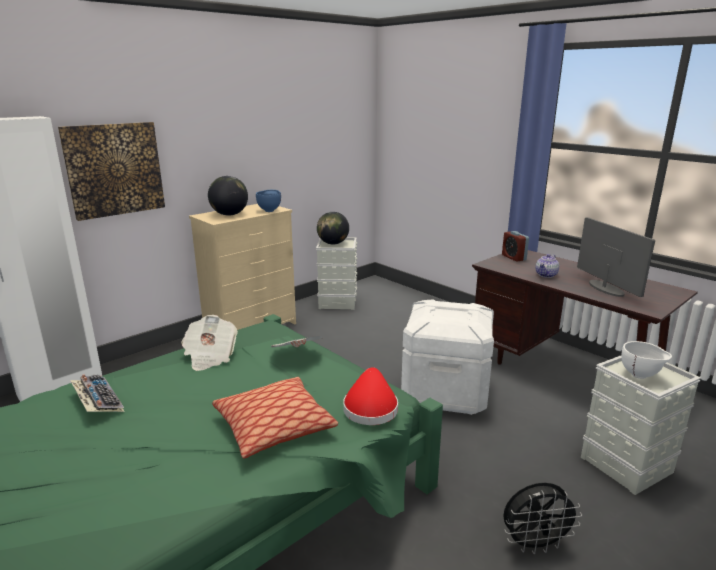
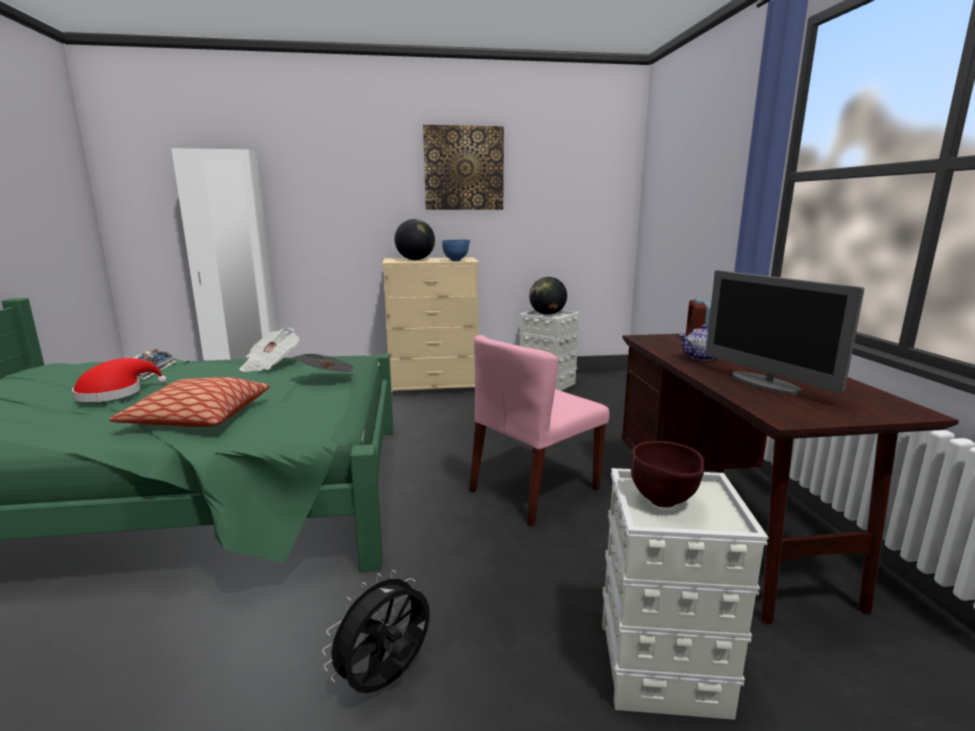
camera: 35 degrees right, 5 degrees down
picture [58,122,165,221] -> picture moved to [423,125,504,210]
red hat [343,367,398,425] -> red hat moved to [72,358,167,402]
white storage box [401,299,494,415] -> pink chair [469,335,609,527]
black fan [503,483,582,554] -> black fan turned 105 degrees clockwise [322,570,430,693]
monitor [577,217,655,297] -> monitor turned 135 degrees clockwise [705,270,864,395]
white bowl [621,341,672,379] -> brown bowl [631,441,704,508]

